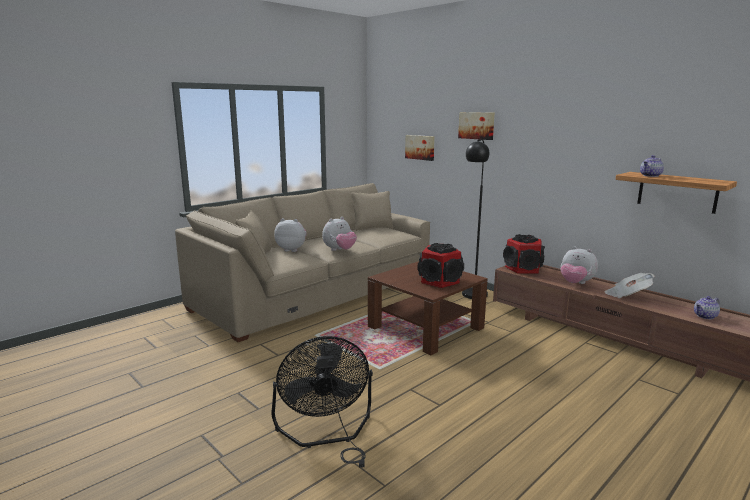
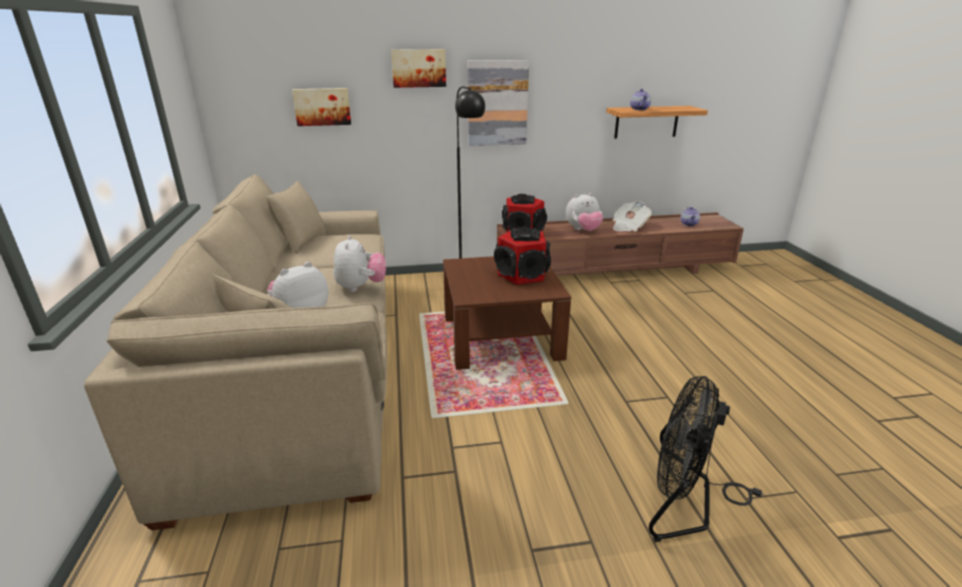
camera: 55 degrees left, 10 degrees up
none -> picture [467,60,529,146]

